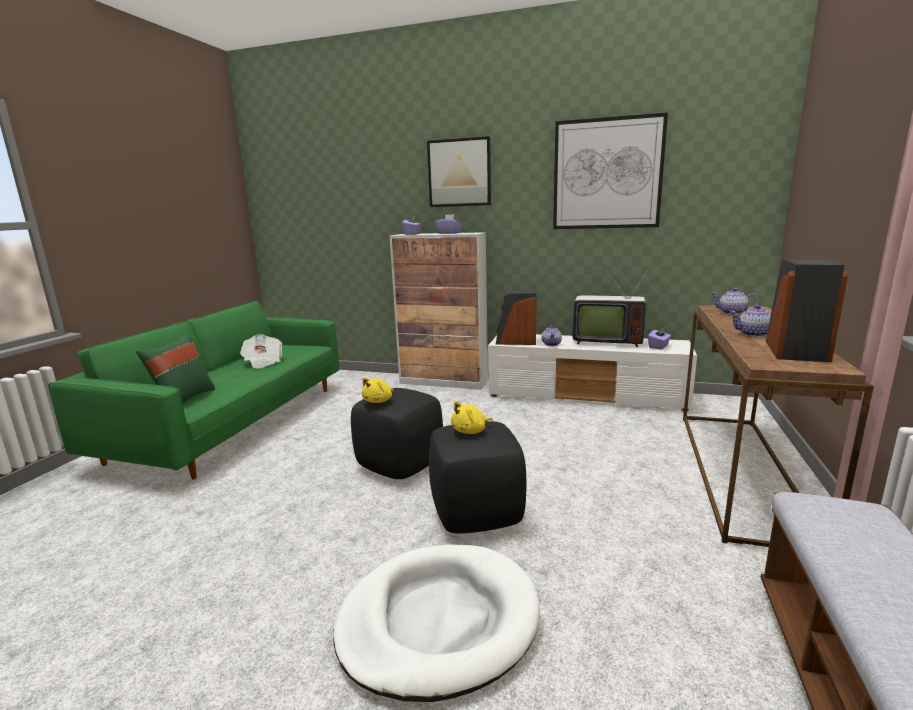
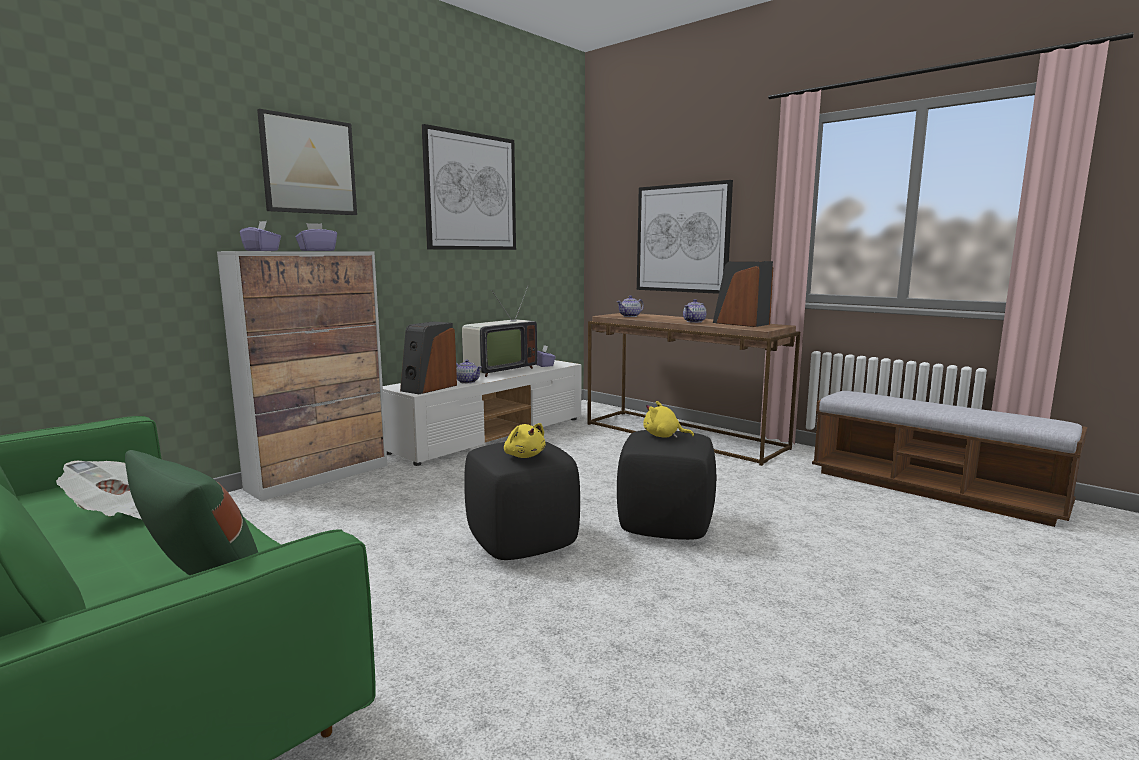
camera: 65 degrees left, 5 degrees down
white dog bed [333,545,540,702] -> none
yellow plush toy [451,402,493,434] -> yellow plush toy turned 120 degrees clockwise [643,401,694,438]
none -> picture [637,180,733,294]

